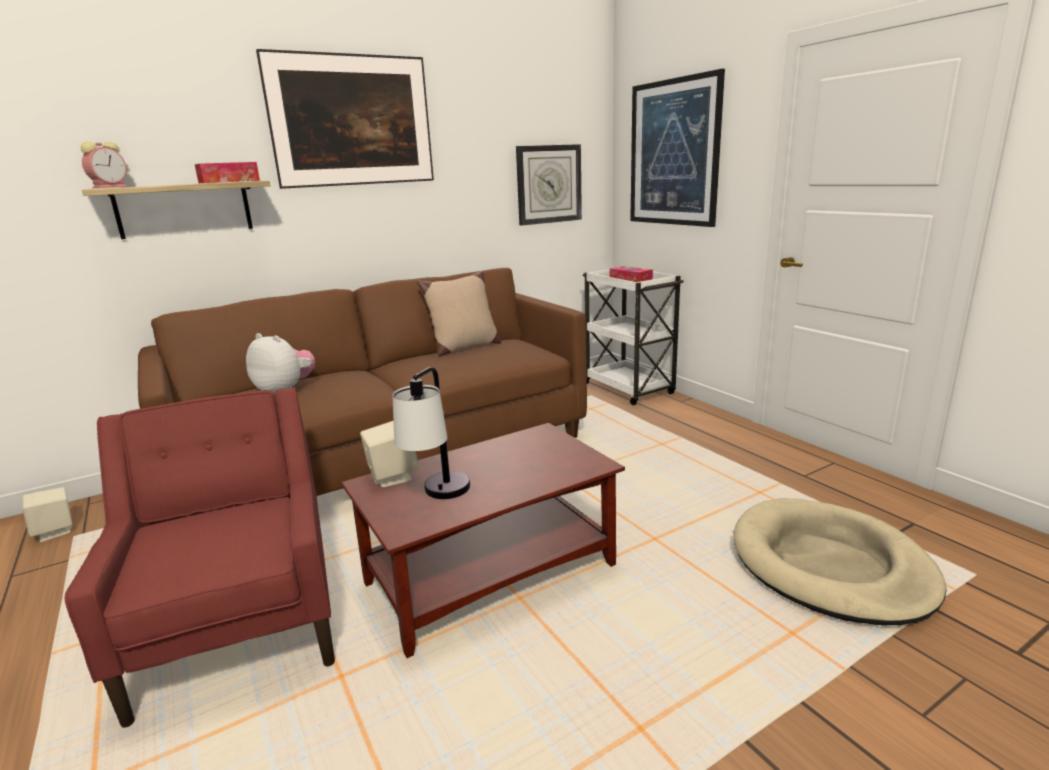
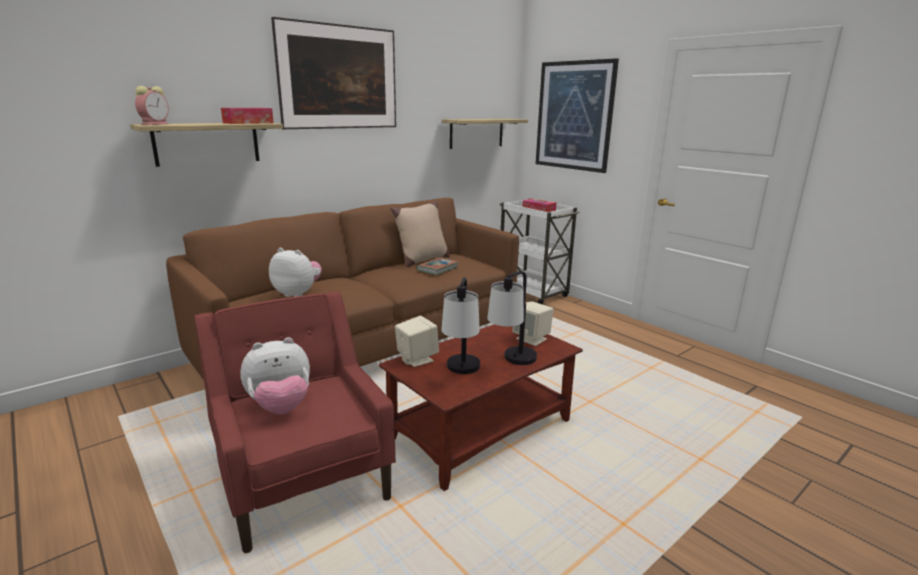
camera: 10 degrees left, 0 degrees up
beige speaker [22,487,73,542] -> beige speaker moved to [512,301,554,346]
wall clock [516,144,582,226] -> shelf [442,119,528,149]
beige dog bed [734,498,947,625] -> none
none -> plush toy [240,337,310,414]
none -> book [417,258,458,275]
none -> table lamp [487,271,537,365]

